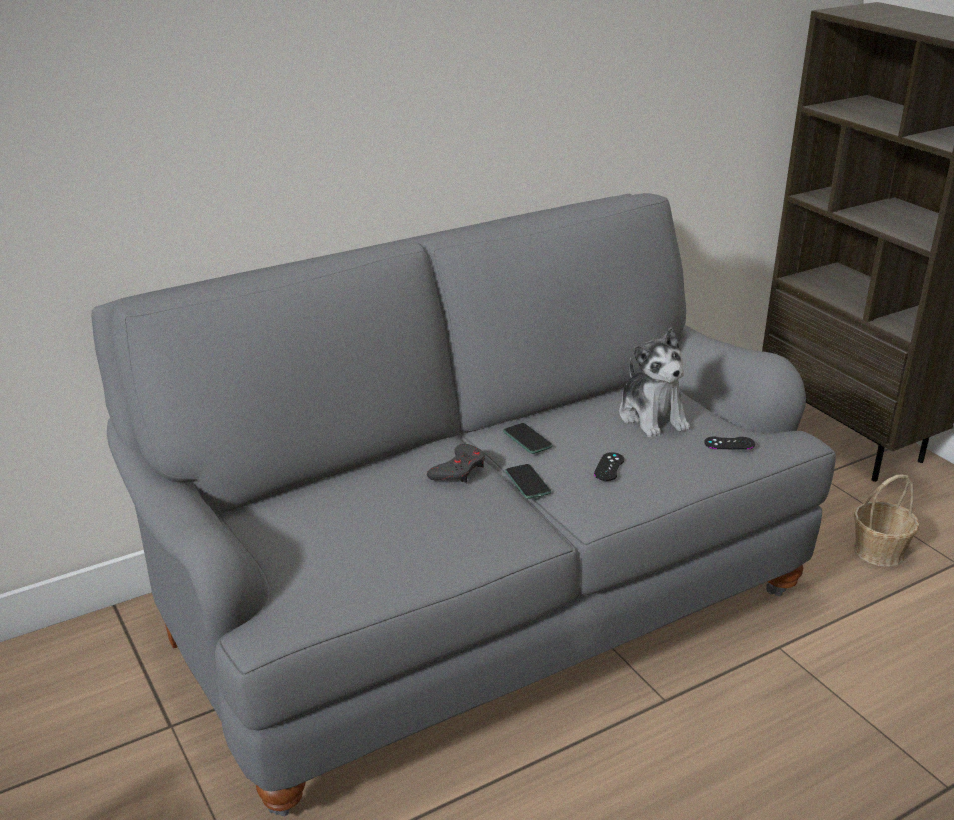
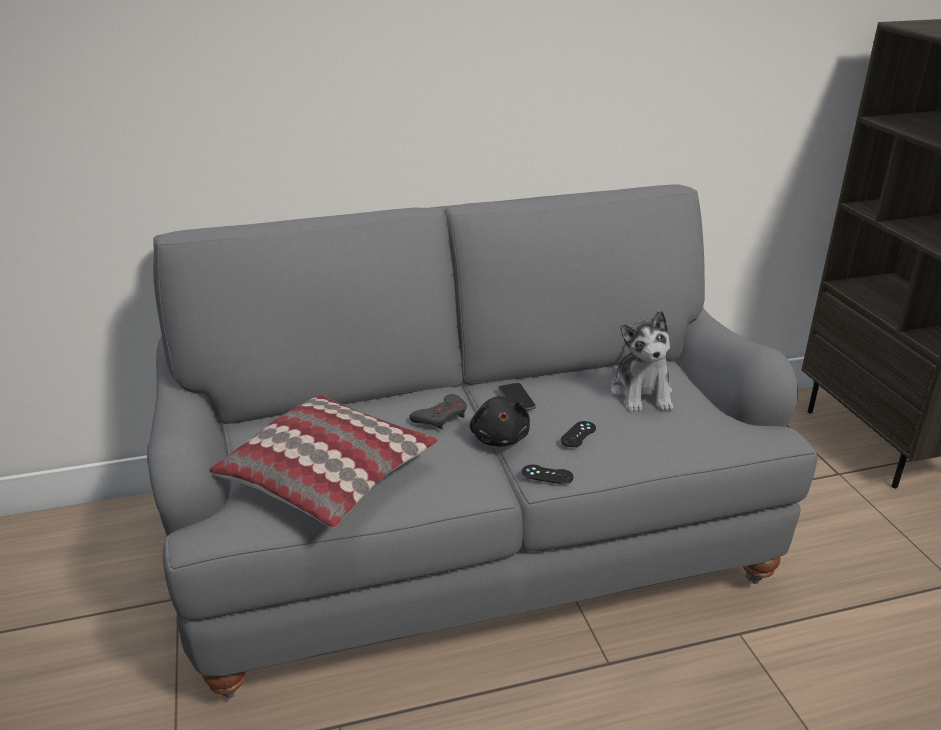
camera: 15 degrees right, 0 degrees up
phone [505,464,551,499] -> black plush toy [470,396,530,447]
black game controller [704,437,755,449] -> black game controller moved to [522,464,574,484]
basket [853,474,920,567] -> none
none -> pillow [210,394,438,529]

